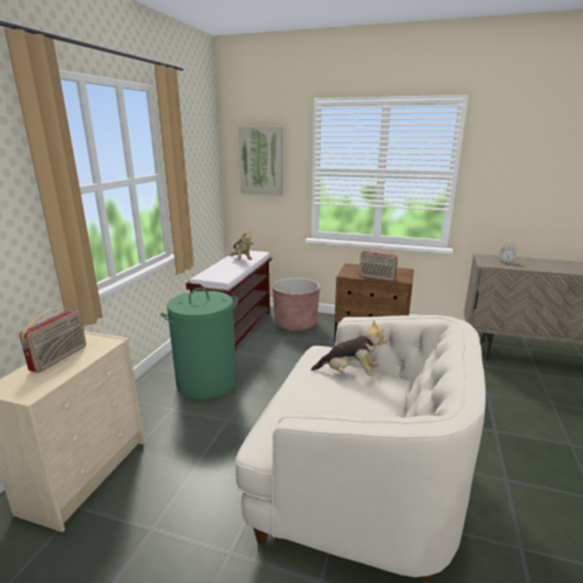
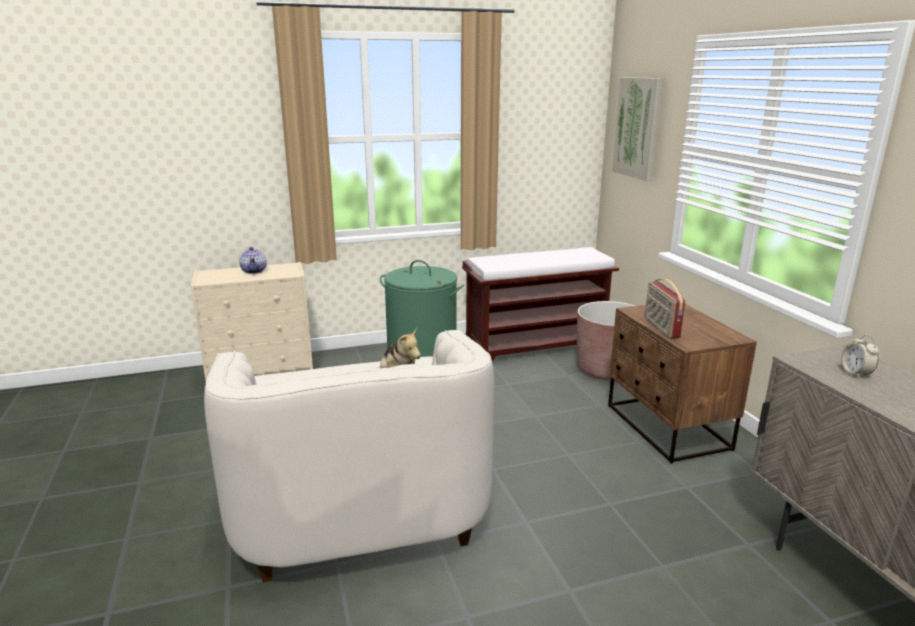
camera: 55 degrees right, 0 degrees up
radio [19,308,86,373] -> teapot [239,247,267,274]
plush toy [229,230,253,261] -> none

